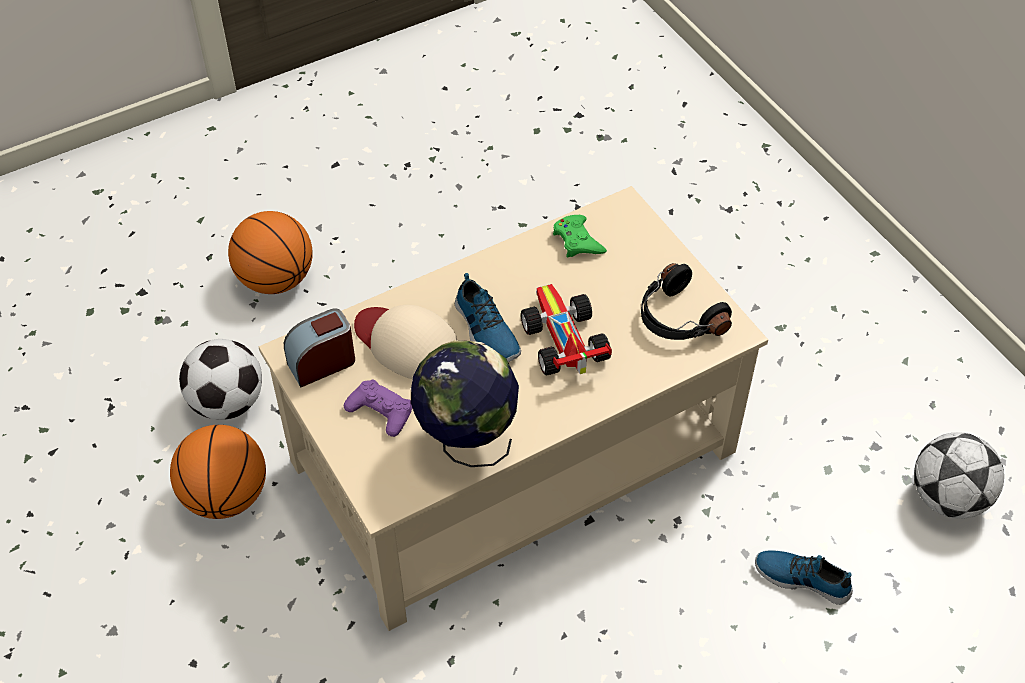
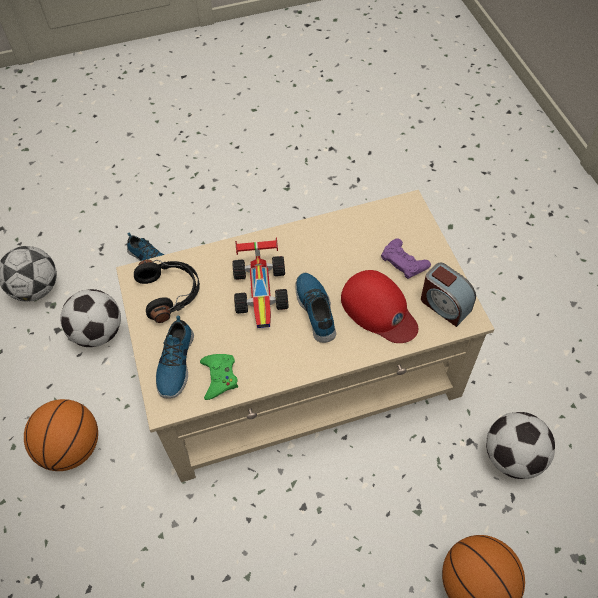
camera: 165 degrees left, 5 degrees up
basketball [170,425,266,519] -> basketball moved to [24,399,98,471]
alarm clock [284,308,355,387] -> alarm clock turned 60 degrees clockwise [421,263,476,327]
beige cap [354,305,457,379] -> red cap [341,270,418,343]
globe [411,340,519,467] -> none
none -> football [60,289,121,347]
none -> shoe [156,316,194,399]

